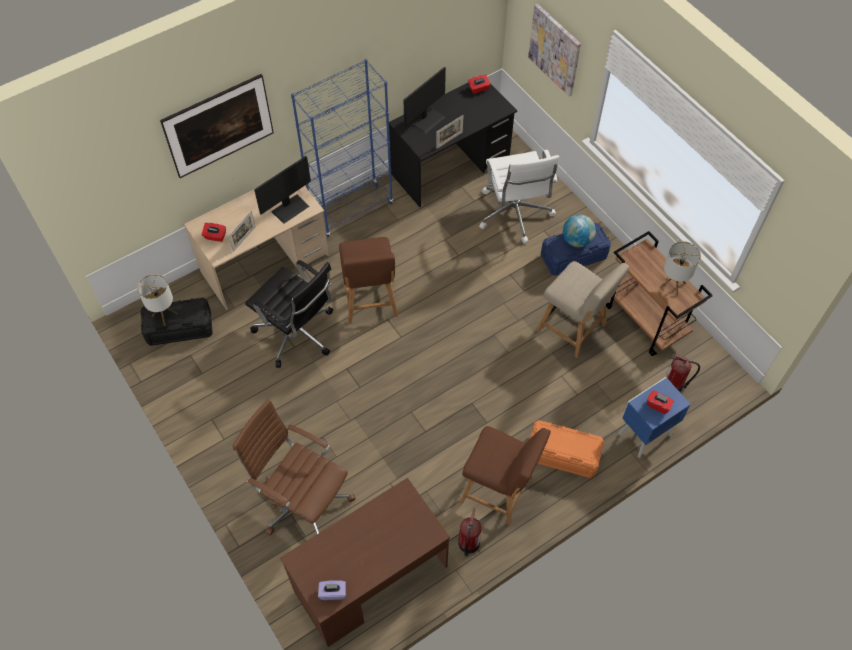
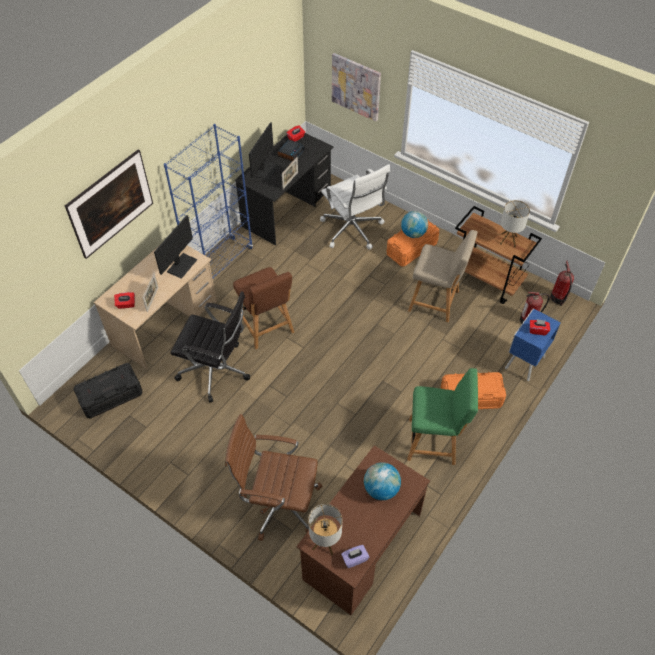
camera: 20 degrees left, 5 degrees down
table lamp [137,274,178,326] -> table lamp moved to [308,504,342,556]
fire extinguisher [458,508,481,557] -> fire extinguisher moved to [550,261,574,306]
brown chair [460,426,551,525] -> green chair [407,368,478,465]
blue storage box [541,223,611,276] -> orange storage box [387,219,439,267]
none -> alarm clock [277,139,305,162]
none -> globe [364,462,401,500]

